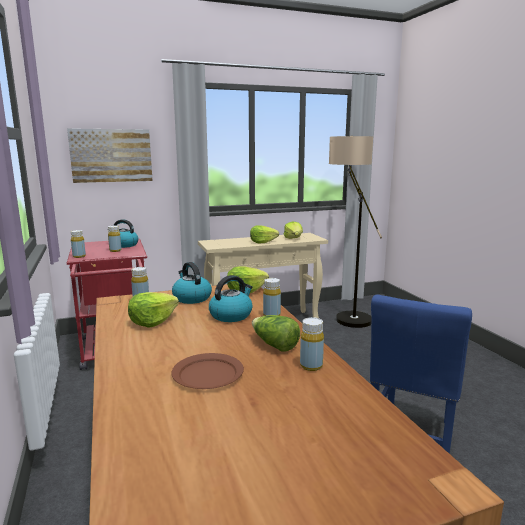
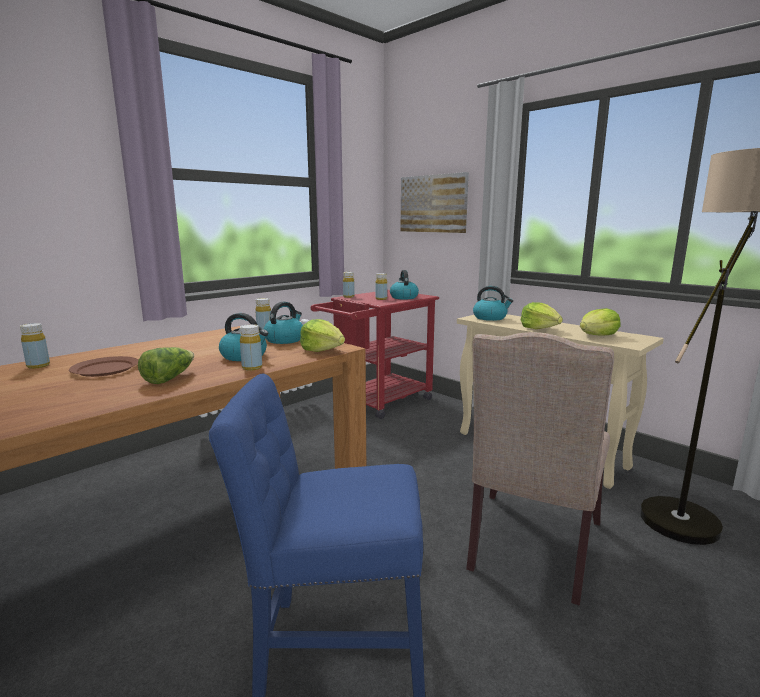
camera: 65 degrees right, 0 degrees up
lettuce [128,292,179,328] -> none
yellow bottle [300,317,324,371] -> yellow bottle moved to [20,323,50,369]
none -> beige chair [466,332,614,606]
none -> kettle [473,286,513,321]

